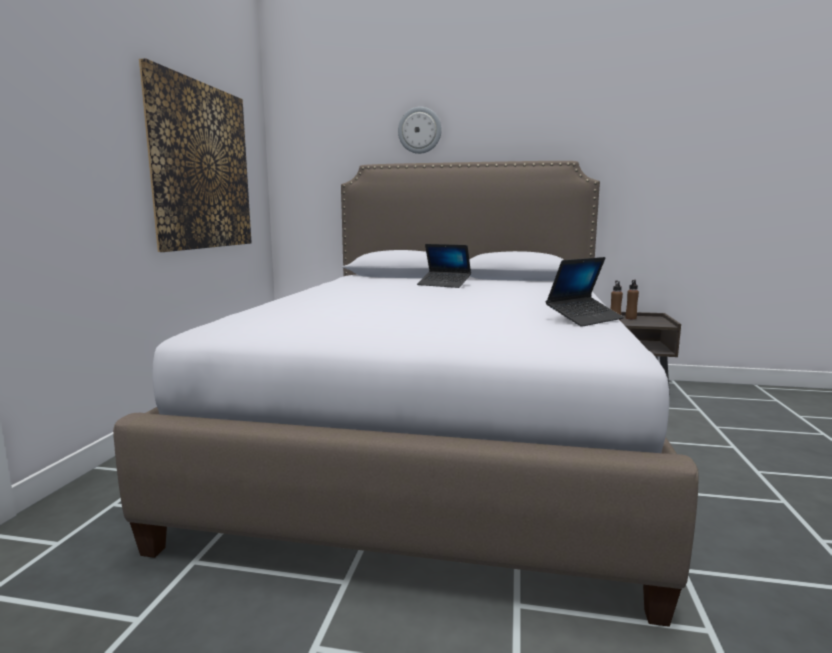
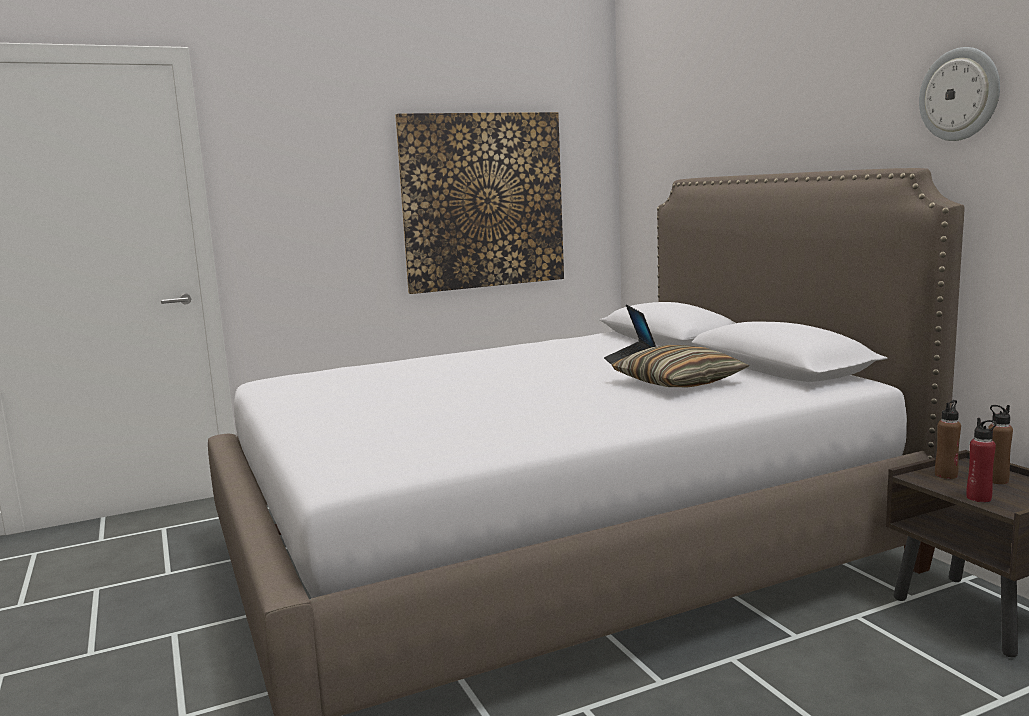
camera: 55 degrees right, 0 degrees up
wall clock [398,107,442,154] -> wall clock moved to [919,47,1000,141]
laptop [546,257,624,327] -> none
none -> pillow [611,345,749,387]
none -> red bottle [966,418,997,502]

